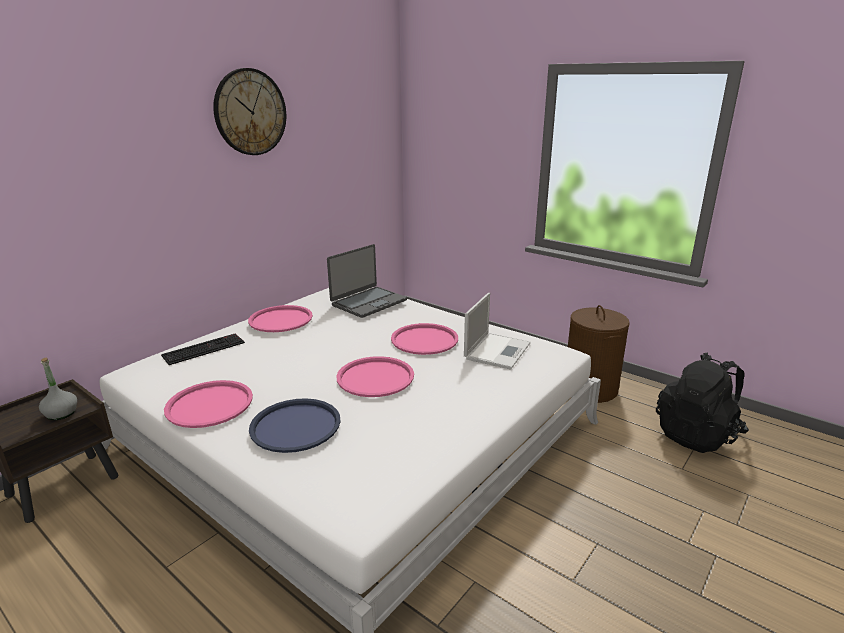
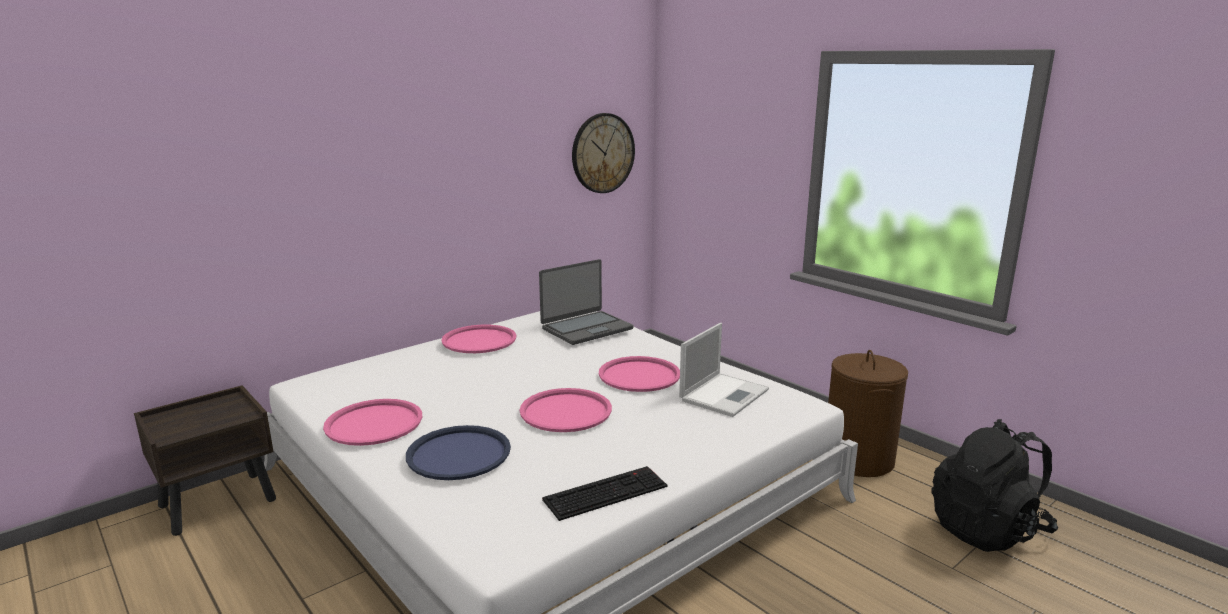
camera: 10 degrees right, 5 degrees down
grey bottle [39,358,77,420] -> none
keyboard [161,333,245,365] -> keyboard moved to [542,466,667,521]
wall clock [213,68,286,155] -> wall clock moved to [572,113,635,193]

